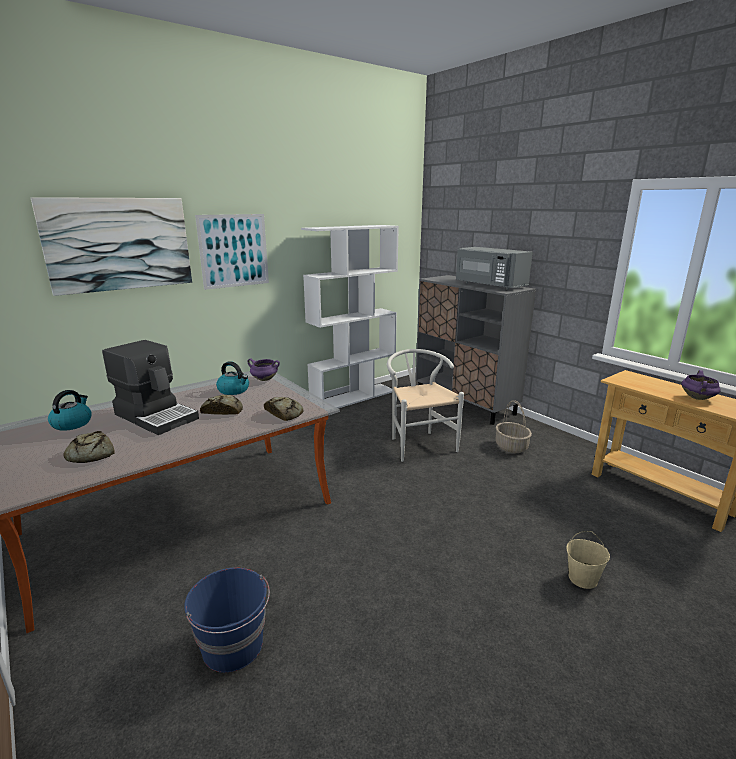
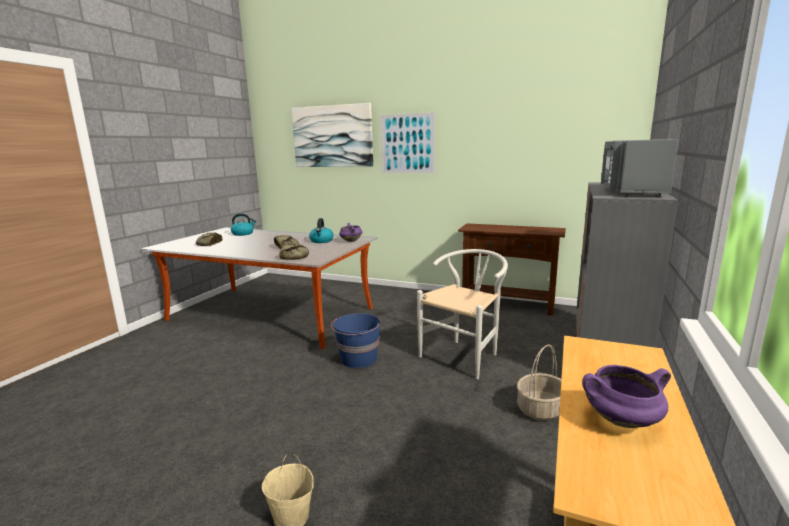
camera: 60 degrees right, 5 degrees down
coffee machine [102,340,199,435] -> none
blue bucket [184,568,270,673] -> blue bucket moved to [331,313,381,368]
white bookcase [301,225,399,408] -> brown console table [458,223,566,316]

